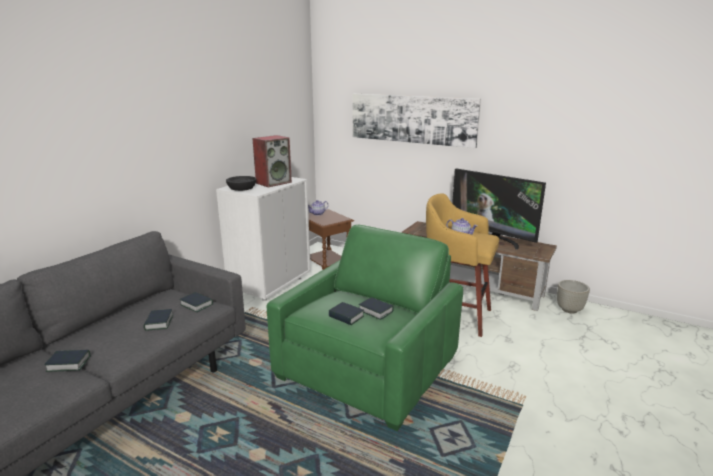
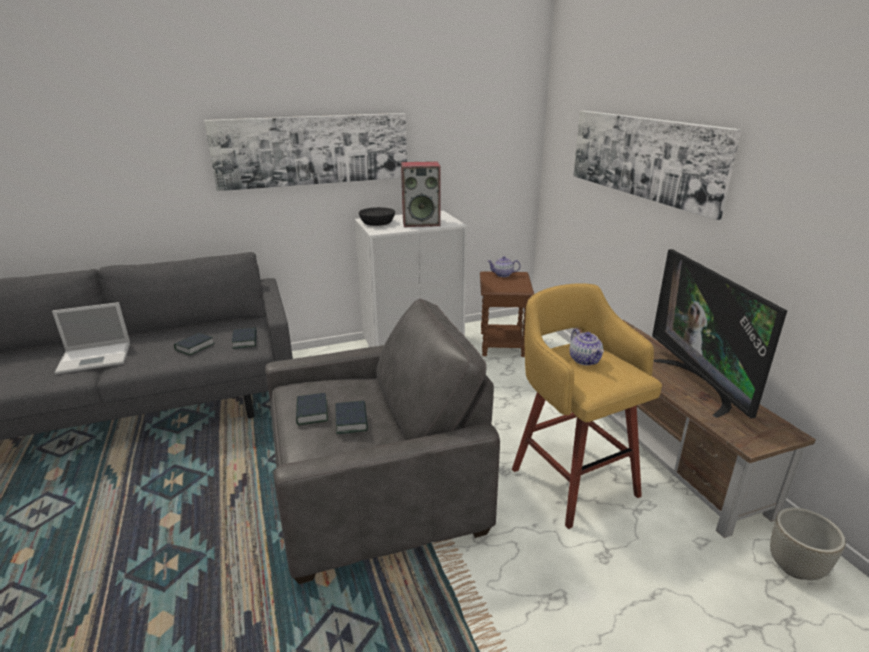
camera: 40 degrees right, 5 degrees up
book [44,350,90,372] -> laptop [52,302,130,374]
green armchair [267,225,463,431] -> grey armchair [265,298,500,584]
none -> picture [204,113,407,191]

